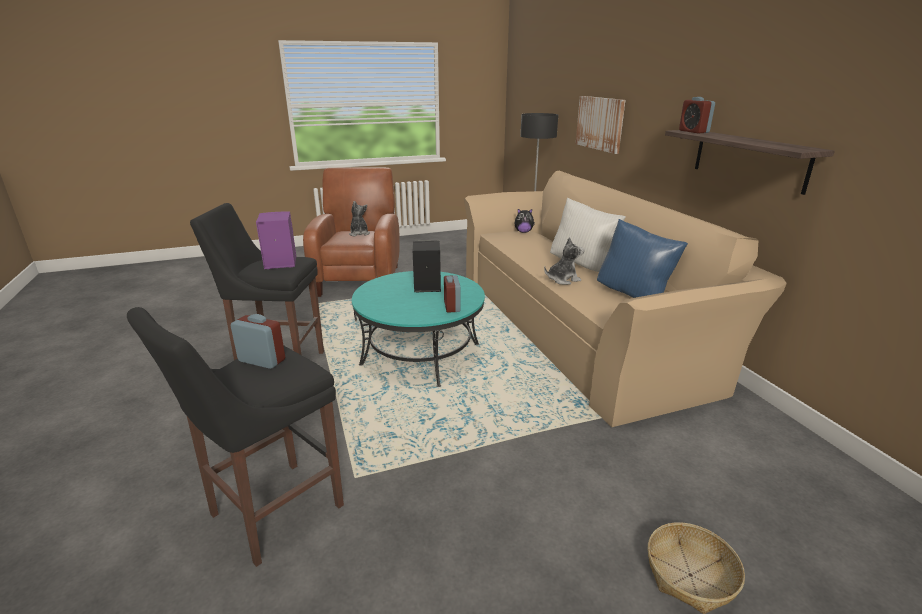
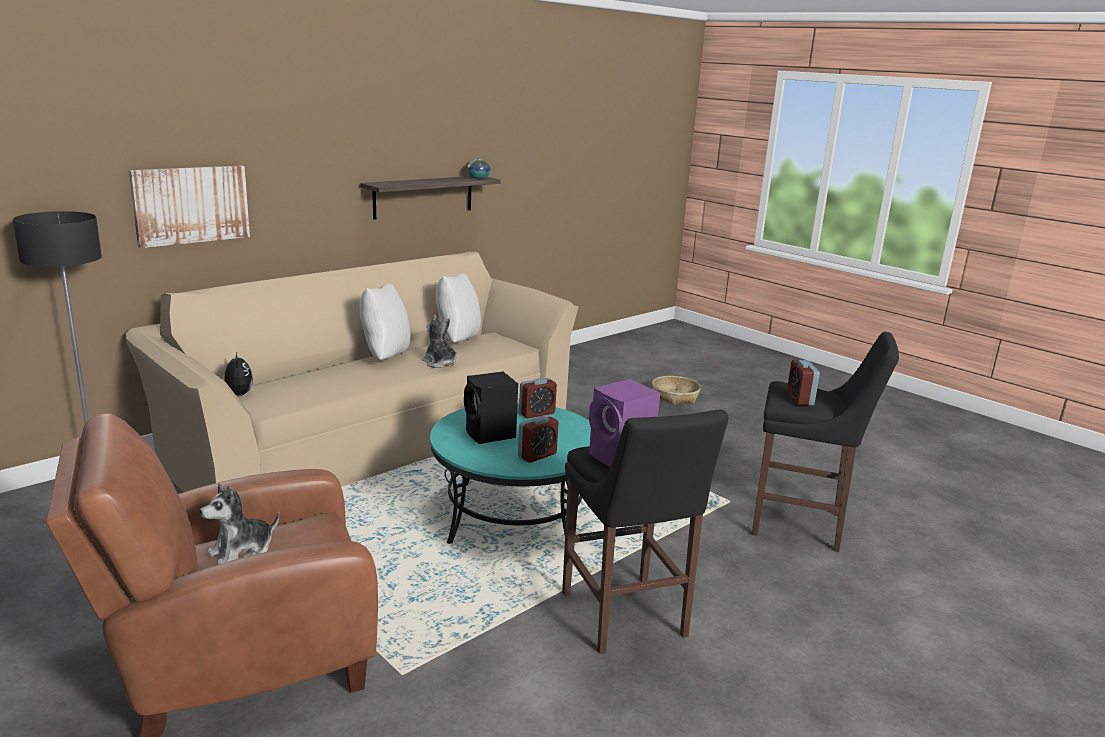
camera: 115 degrees left, 5 degrees down
blue pillow [597,219,688,298] -> white pillow [436,273,481,343]
alarm clock [679,97,715,133] -> alarm clock moved to [518,415,559,463]
none -> vase [467,158,491,179]

